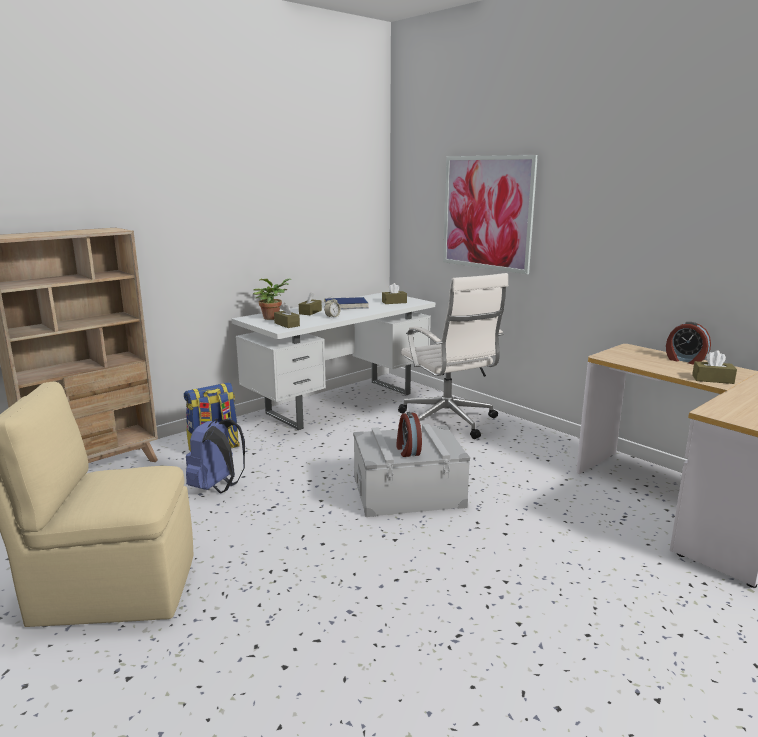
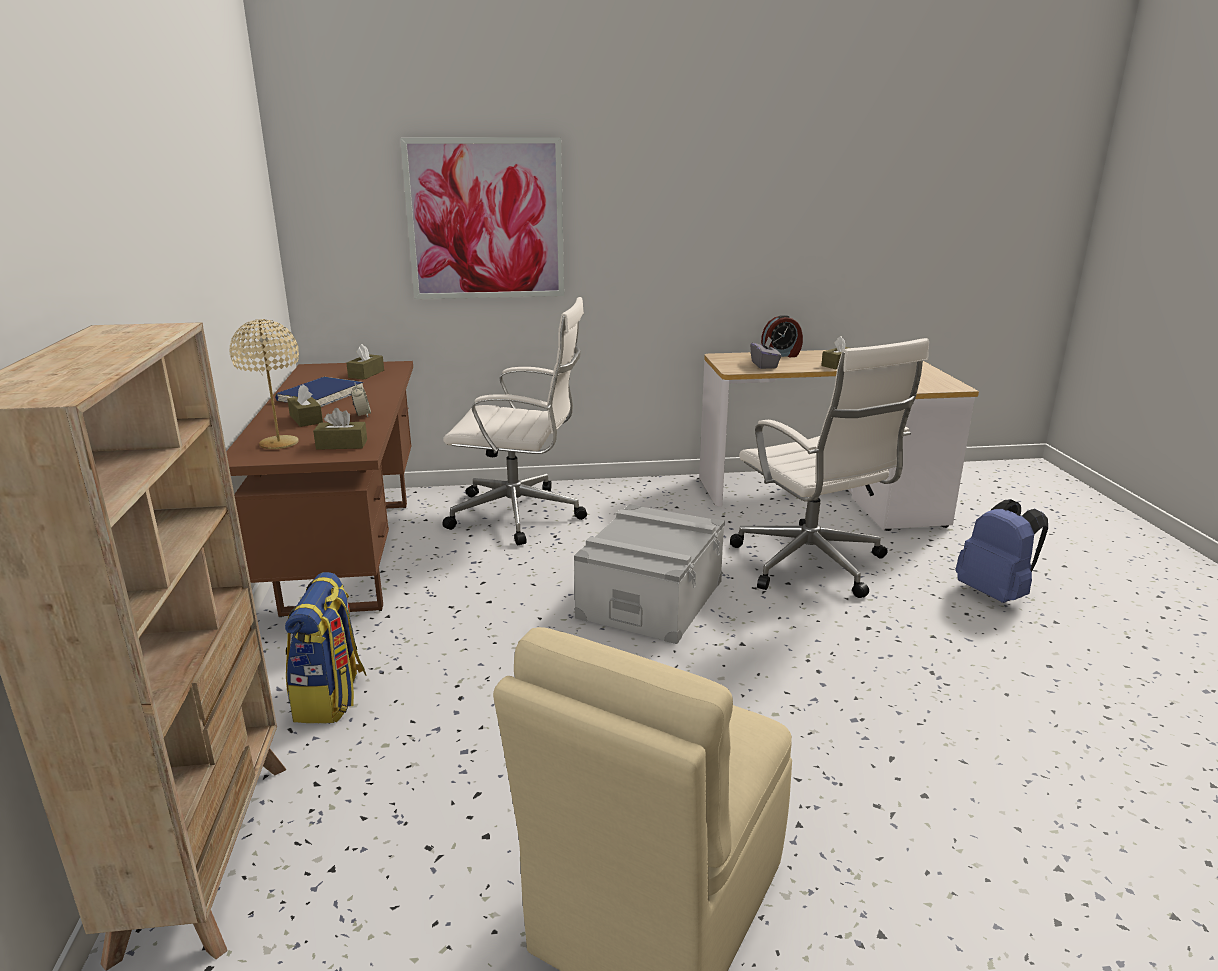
camera: 55 degrees left, 5 degrees up
blue backpack [186,418,245,493] -> blue backpack moved to [956,499,1048,603]
white desk [231,293,435,430] -> brown desk [226,361,413,617]
potted plant [253,279,292,320] -> beige table lamp [230,319,299,449]
alarm clock [396,412,422,457] -> none
none -> white office chair [730,338,929,598]
none -> grey tissue box [750,337,781,369]

